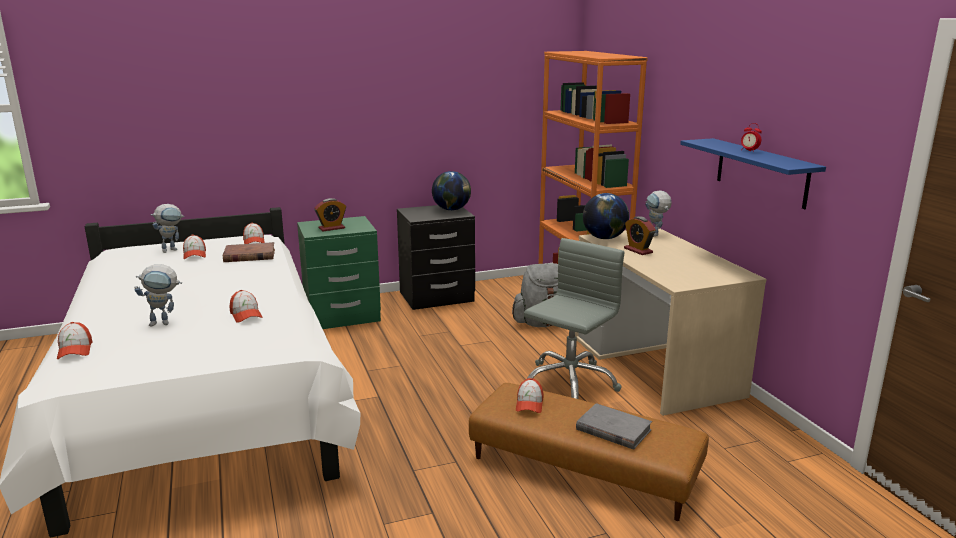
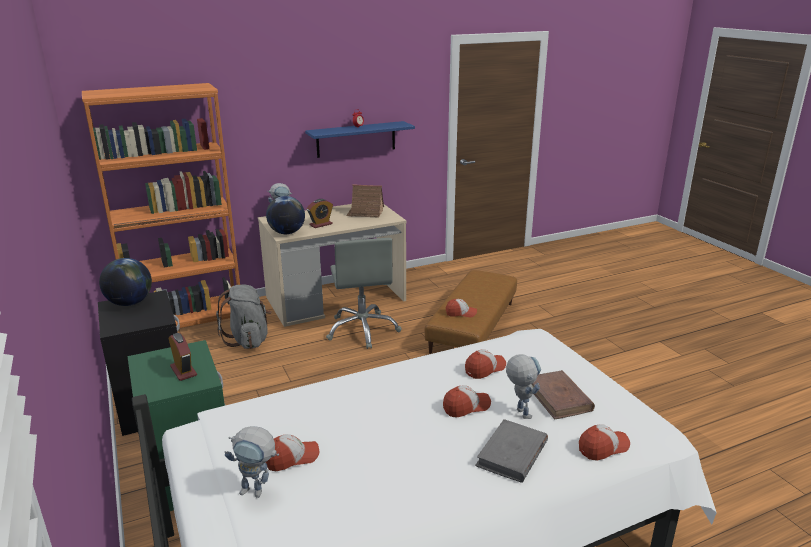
camera: 95 degrees left, 5 degrees up
toy robot [151,204,184,253] -> toy robot turned 150 degrees clockwise [225,426,279,498]
brown book [223,242,275,262] -> brown book moved to [532,370,595,420]
cap [243,222,265,244] -> cap moved to [443,385,491,418]
grey office chair [524,238,624,399] -> grey office chair turned 135 degrees counterclockwise [326,238,402,349]
grey book [576,403,652,450] -> grey book moved to [475,419,548,483]
none -> toy house [346,184,384,218]

